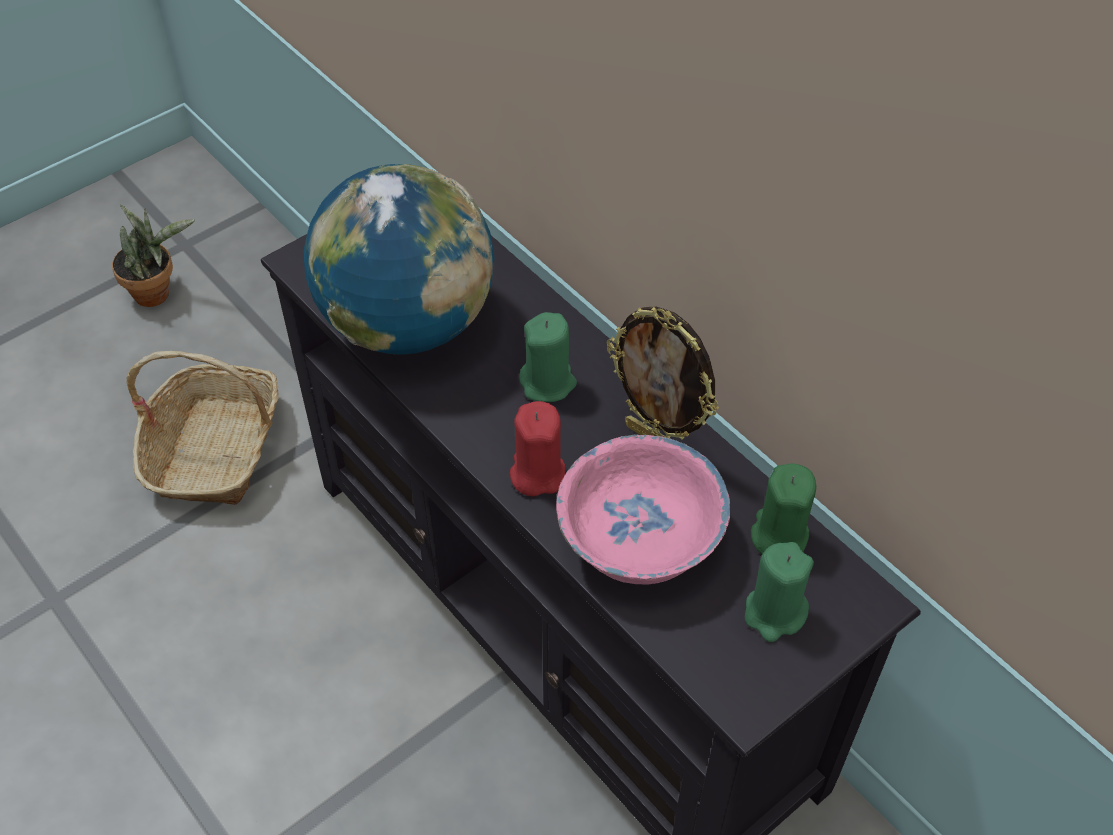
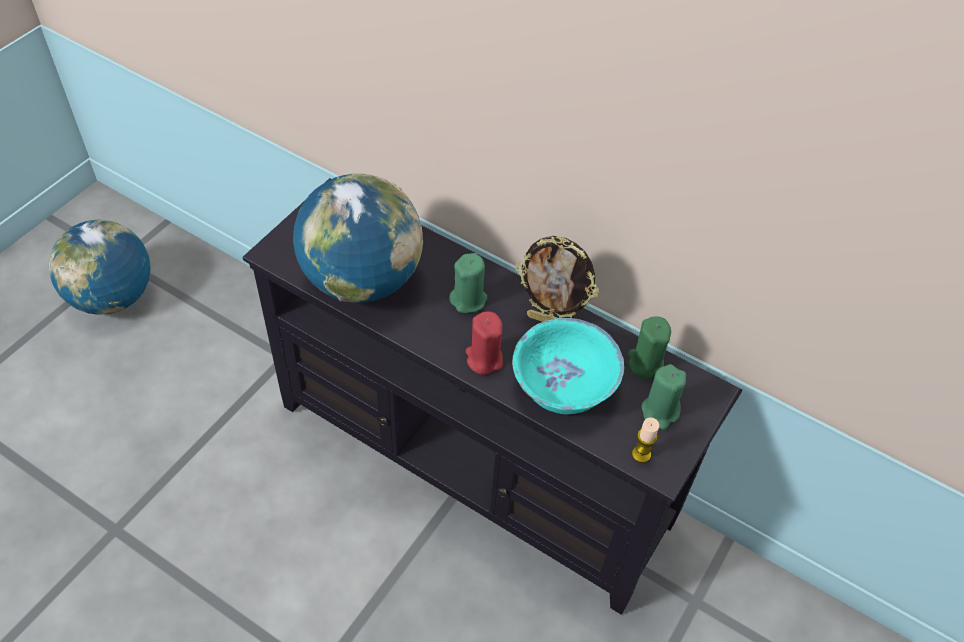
camera: 20 degrees left, 0 degrees up
potted plant [112,205,195,307] -> globe [49,220,151,314]
basket [126,351,279,505] -> none
pink bowl [556,434,730,585] -> turquoise bowl [512,318,624,414]
none -> candle [632,418,659,463]

